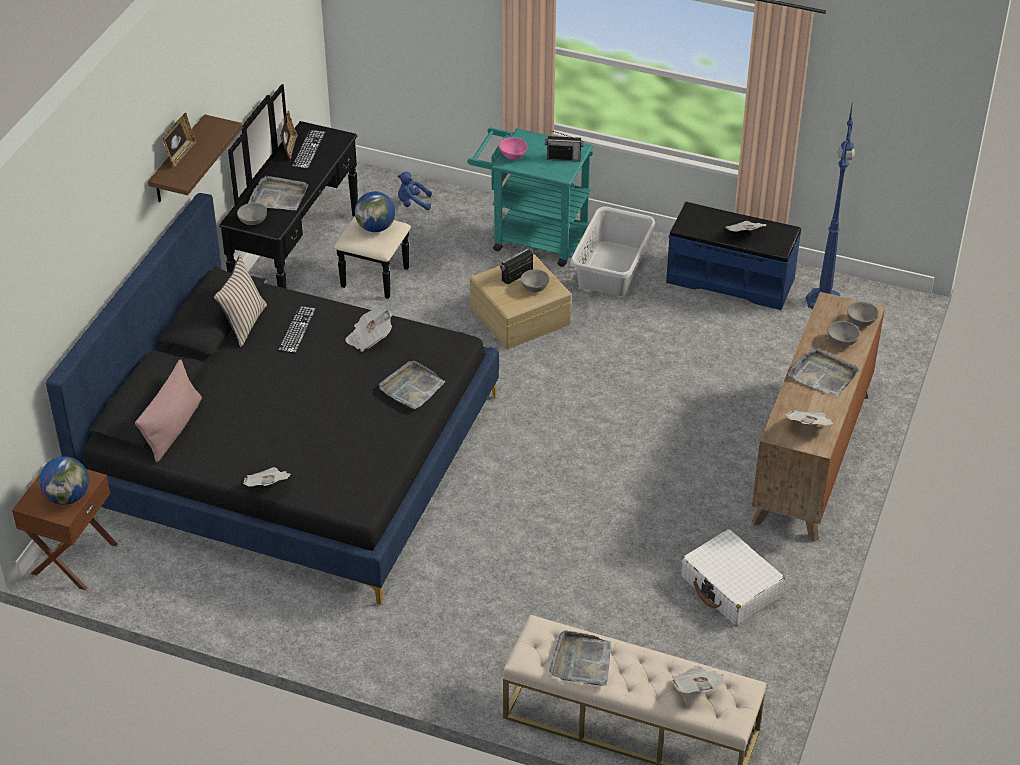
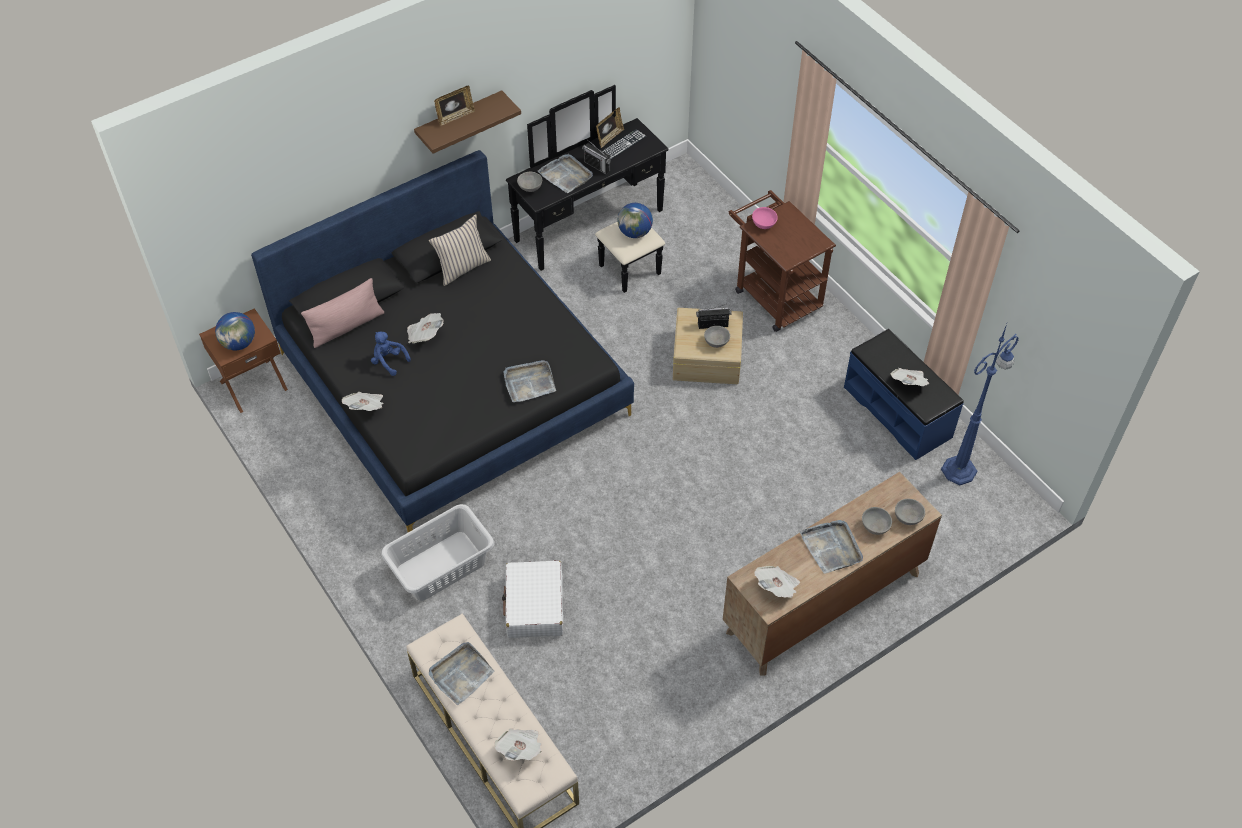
camera: 35 degrees right, 10 degrees up
keyboard [278,306,316,354] -> none
newspaper [345,307,392,352] -> newspaper moved to [407,313,444,343]
blue plush toy [398,172,432,210] -> blue plush toy moved to [371,332,411,376]
turquoise cart [467,127,593,267] -> brown cart [729,190,836,332]
radio [545,130,584,161] -> radio moved to [582,141,611,175]
grey laundry basket [570,206,655,296] -> grey laundry basket moved to [381,504,494,601]
white suitcase [681,529,785,626] -> white suitcase moved to [502,561,563,638]

